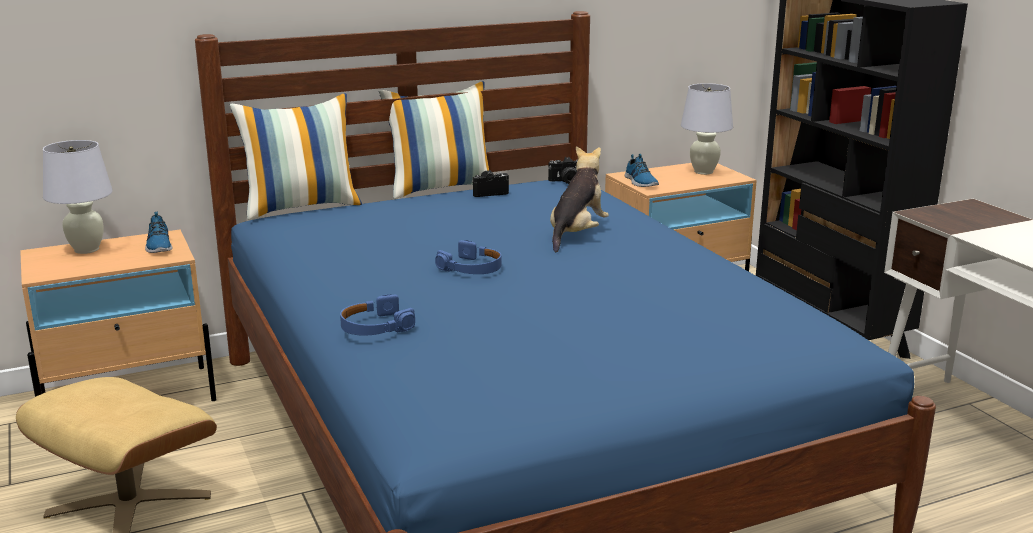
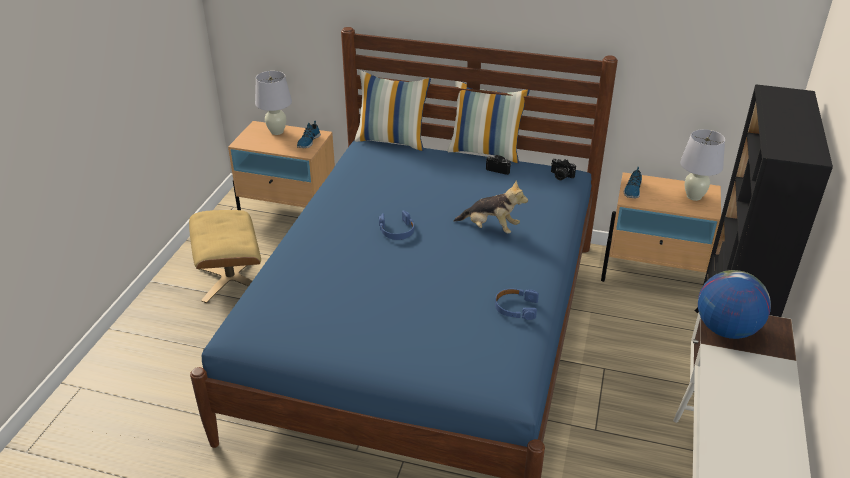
camera: 40 degrees right, 15 degrees up
blue headphones [340,294,415,336] -> blue headphones moved to [495,289,539,320]
plush toy [550,146,609,253] -> plush toy turned 45 degrees clockwise [454,180,528,233]
none -> globe [698,270,771,339]

